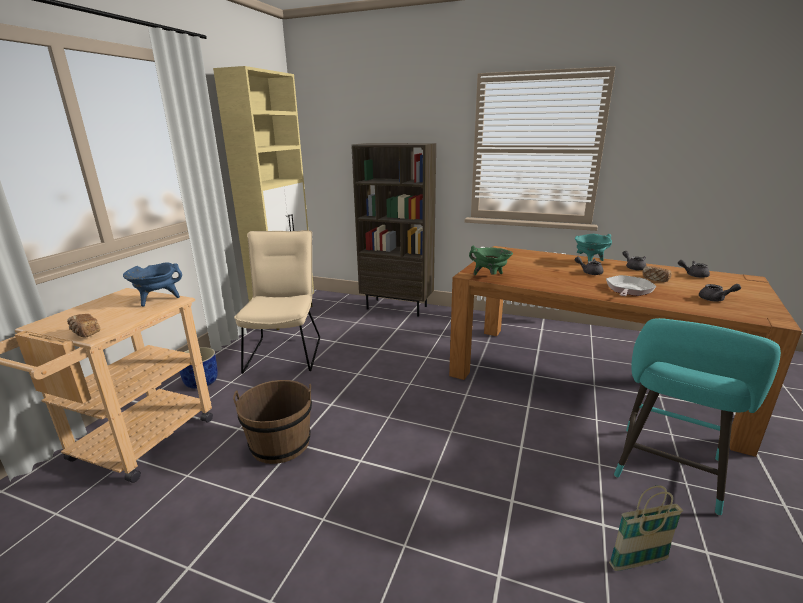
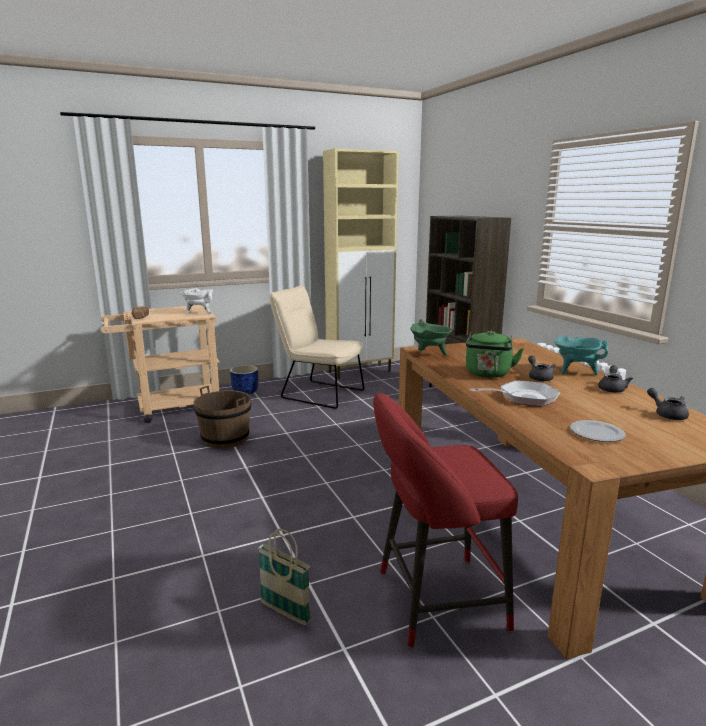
camera: 45 degrees right, 5 degrees down
blue cooking pot [123,262,182,306] -> white cooking pot [180,288,213,314]
beige chair [234,230,320,374] -> beige chair turned 105 degrees counterclockwise [269,286,364,409]
turquoise stool [614,318,781,516] -> red stool [373,393,518,648]
bread [643,266,672,282] -> none
grey teapot [699,284,741,301] -> plate [570,420,626,442]
none -> green kettle [466,331,524,378]

